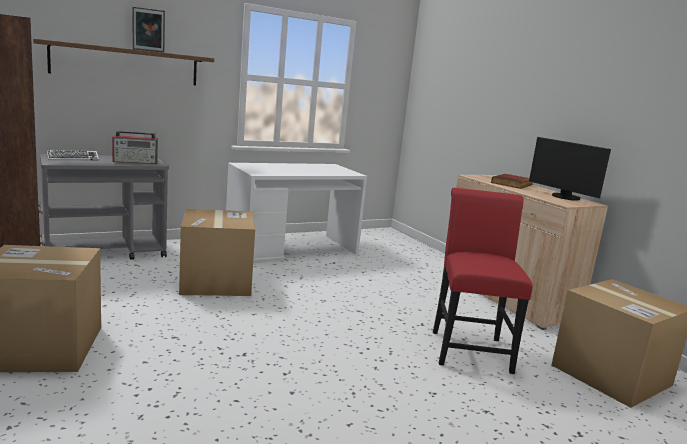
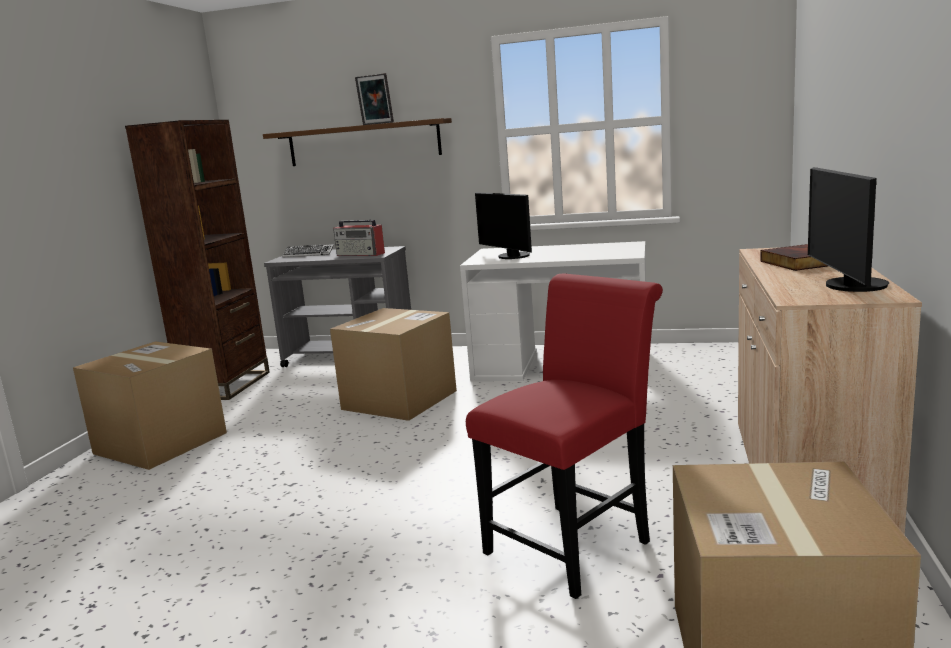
camera: 45 degrees right, 0 degrees up
none -> monitor [475,192,532,259]

